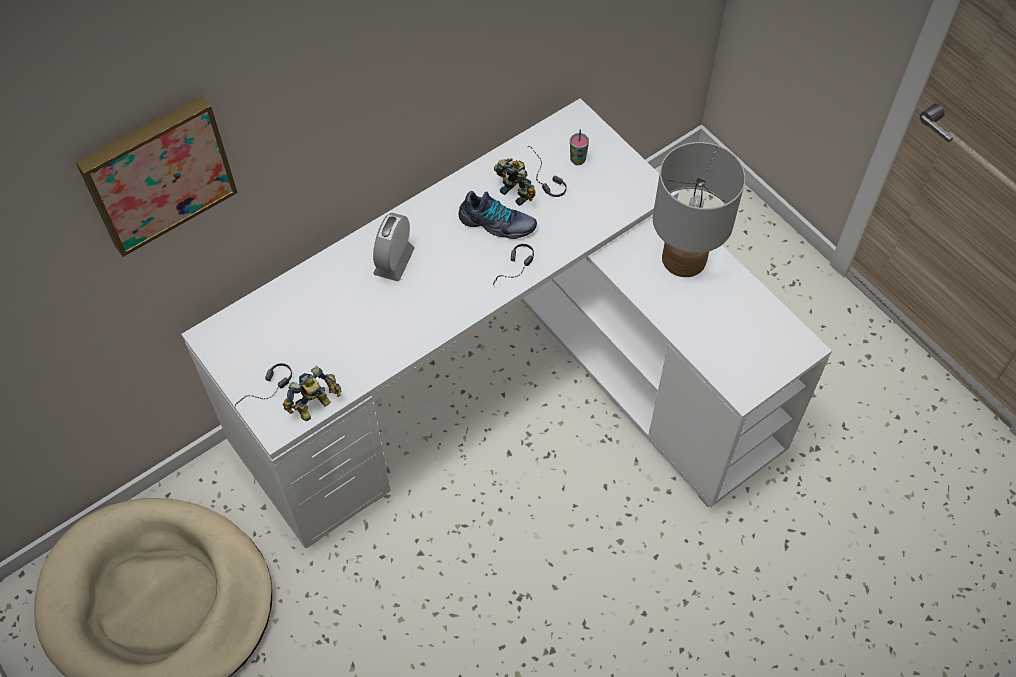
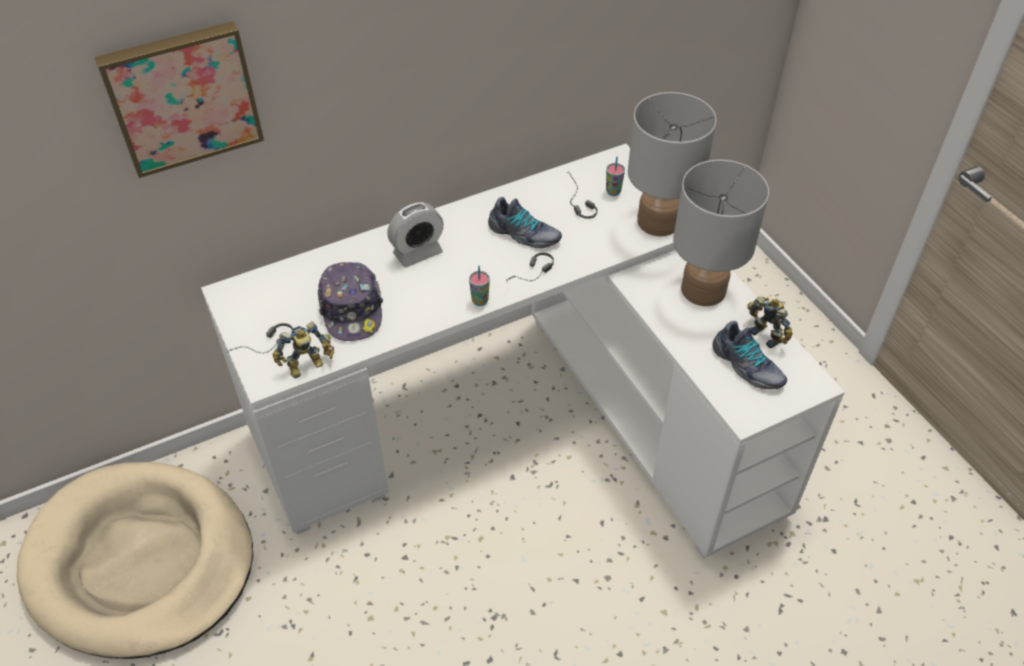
camera: 10 degrees right, 10 degrees down
alarm clock [373,213,414,281] -> alarm clock turned 150 degrees counterclockwise [387,202,443,268]
toy robot [494,158,536,206] -> toy robot moved to [747,297,793,348]
none -> cap [318,262,383,341]
none -> cup [469,266,490,306]
none -> grey table lamp [628,92,716,236]
none -> shoe [712,321,787,389]

